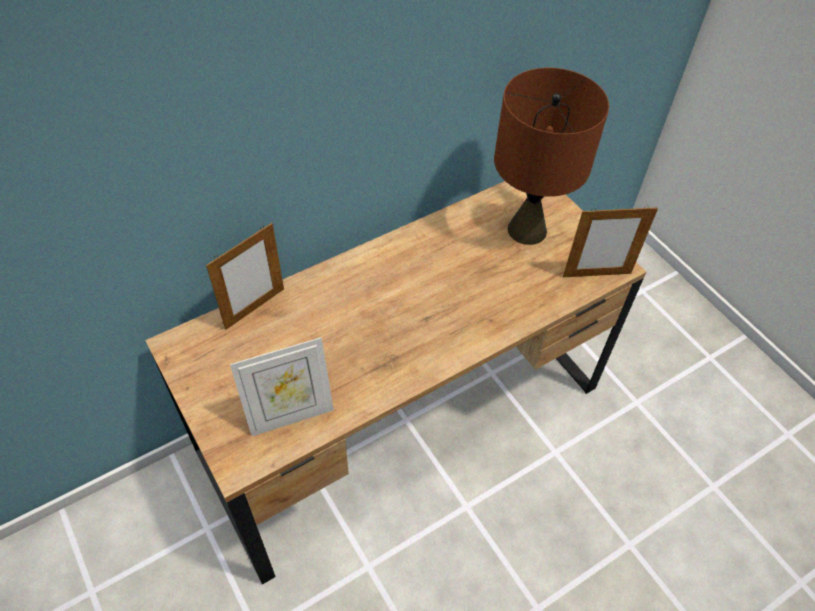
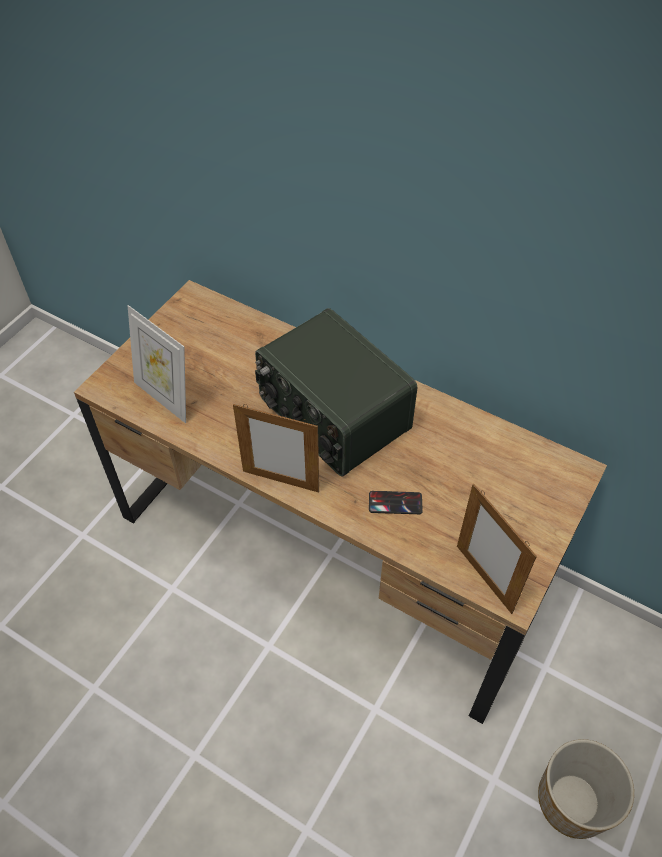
camera: 65 degrees right, 0 degrees up
picture frame [206,223,284,330] -> picture frame moved to [233,404,319,493]
brown table lamp [494,68,609,245] -> none
none -> radio [255,308,417,477]
none -> phone [369,491,423,514]
none -> planter [538,739,634,839]

